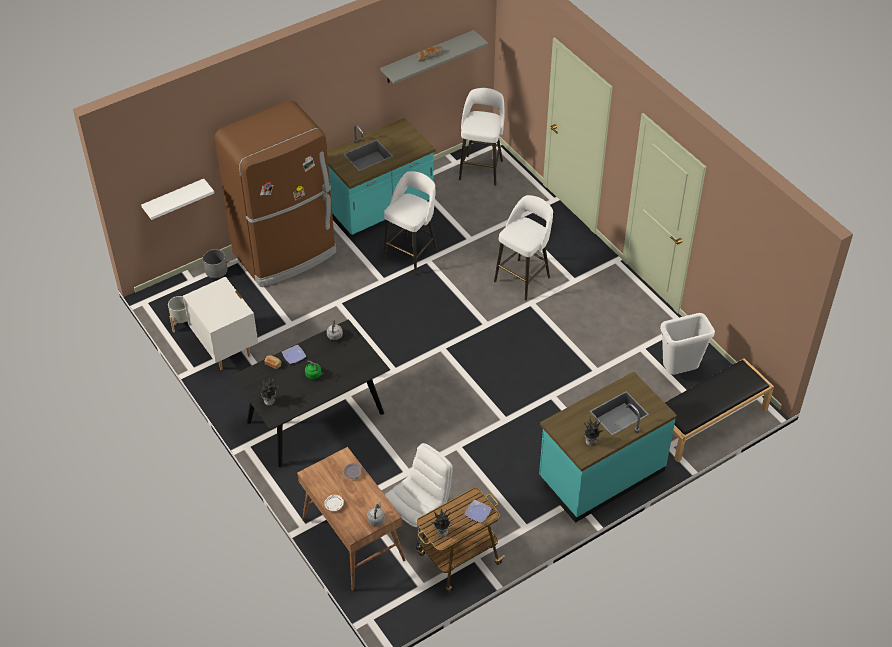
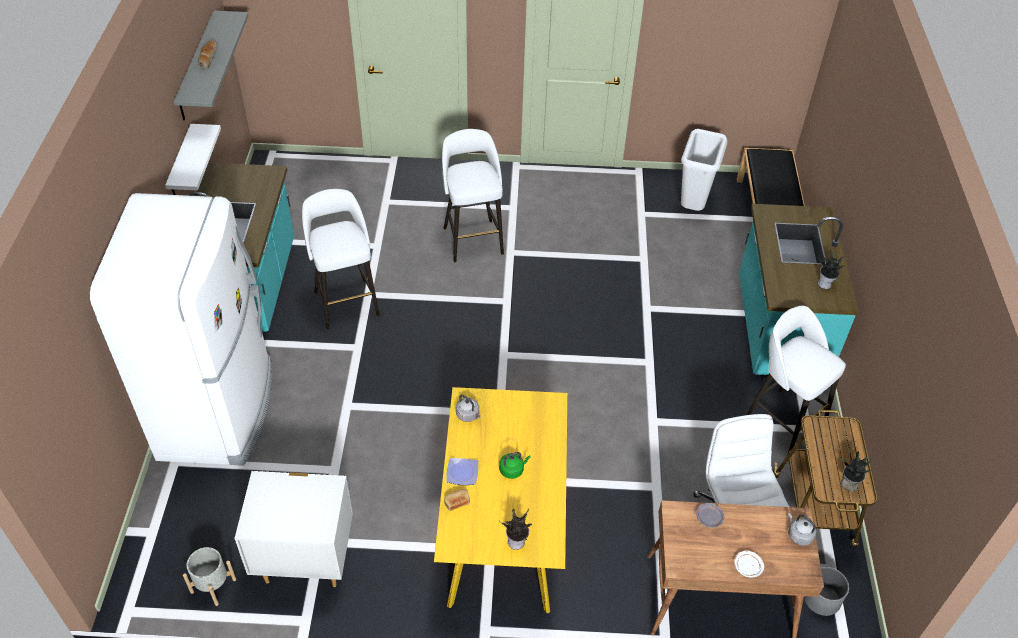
camera: 55 degrees left, 0 degrees up
white shelf [141,179,214,220] -> white shelf moved to [165,124,221,195]
grey planter [203,249,228,278] -> grey planter moved to [804,567,849,616]
brown fridge [215,101,336,287] -> white fridge [90,193,272,466]
black dining table [231,319,390,467] -> yellow dining table [434,387,567,613]
white stool [459,88,505,186] -> white stool moved to [746,306,846,453]
plate [464,500,492,523] -> none

